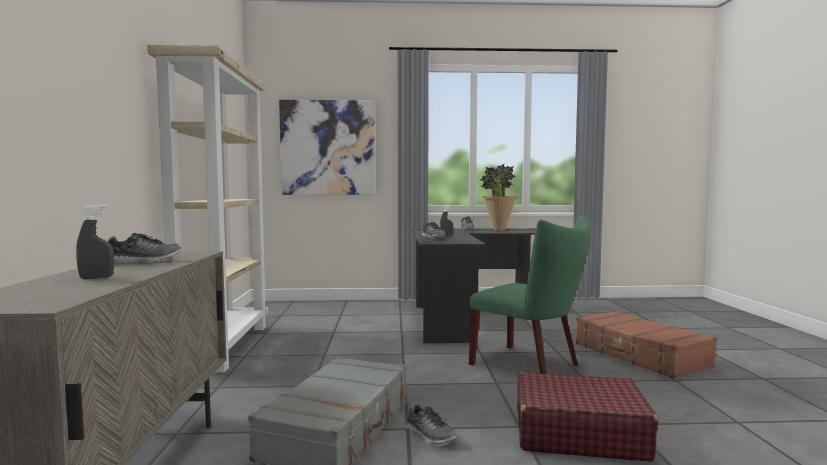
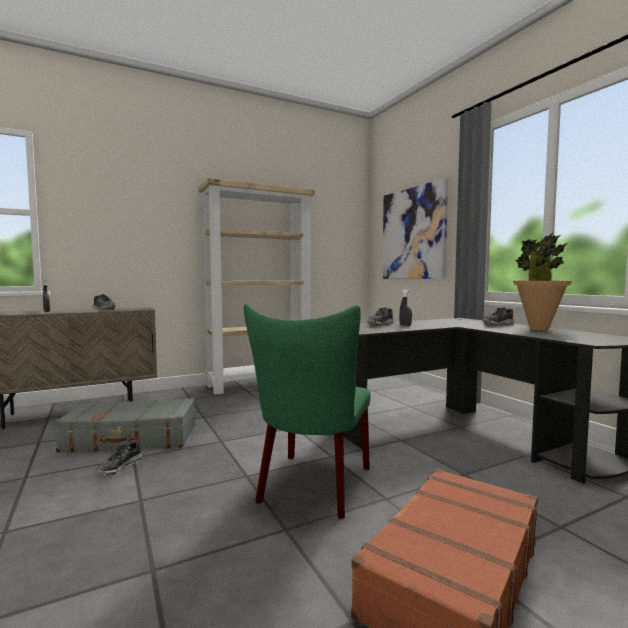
camera: 65 degrees right, 0 degrees up
red suitcase [517,372,658,462] -> none

